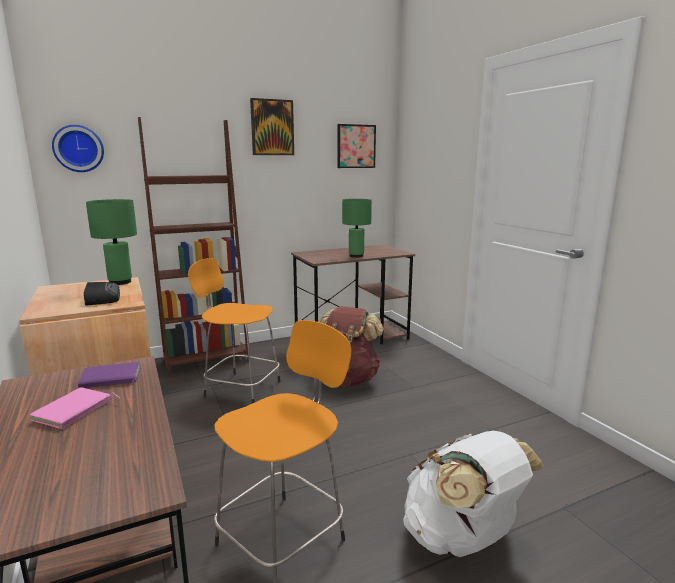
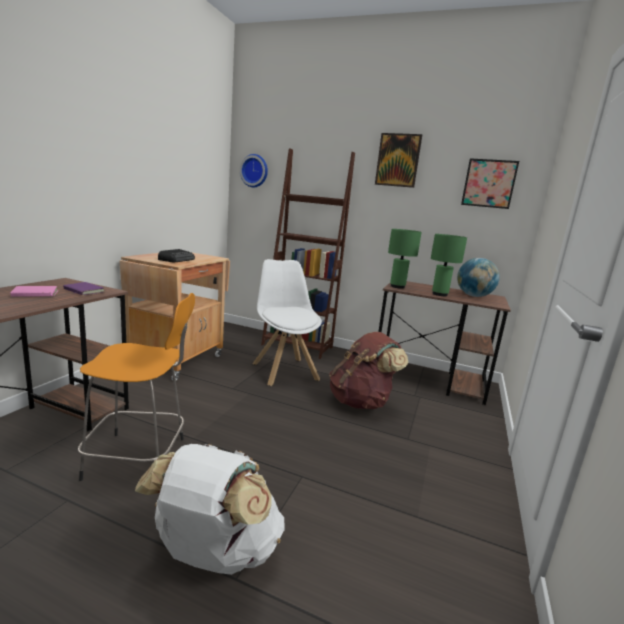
camera: 45 degrees right, 0 degrees up
green table lamp [86,199,137,285] -> green table lamp moved to [388,229,422,289]
orange stool [188,258,281,403] -> white chair [252,259,322,386]
none -> globe [457,258,500,297]

